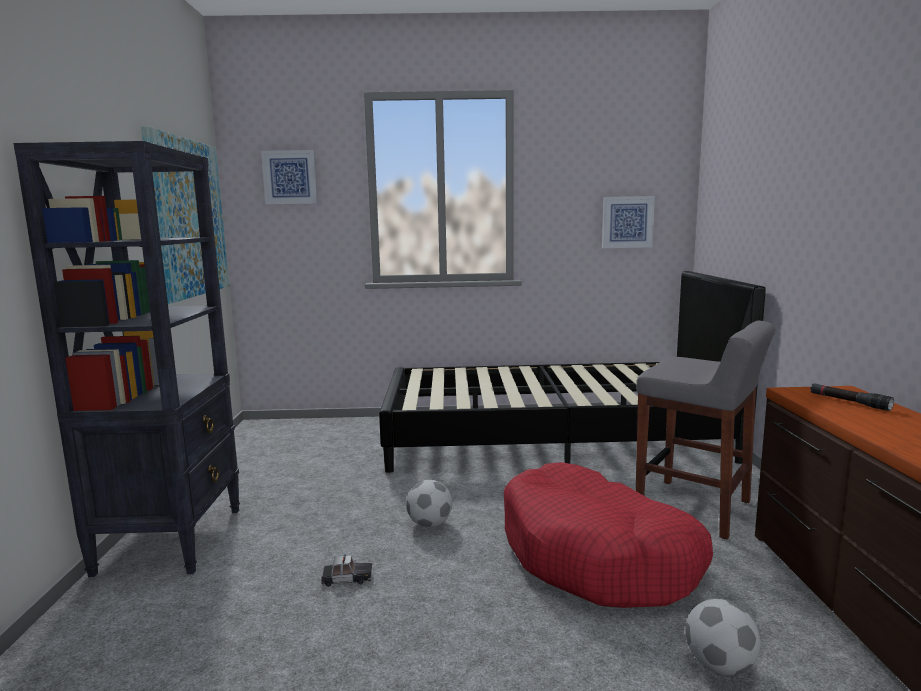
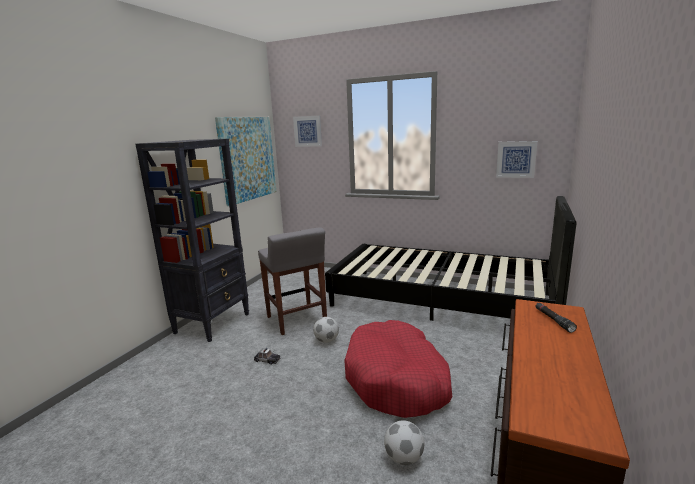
camera: 25 degrees right, 5 degrees up
grey stool [636,320,775,540] -> grey stool moved to [258,227,327,335]

